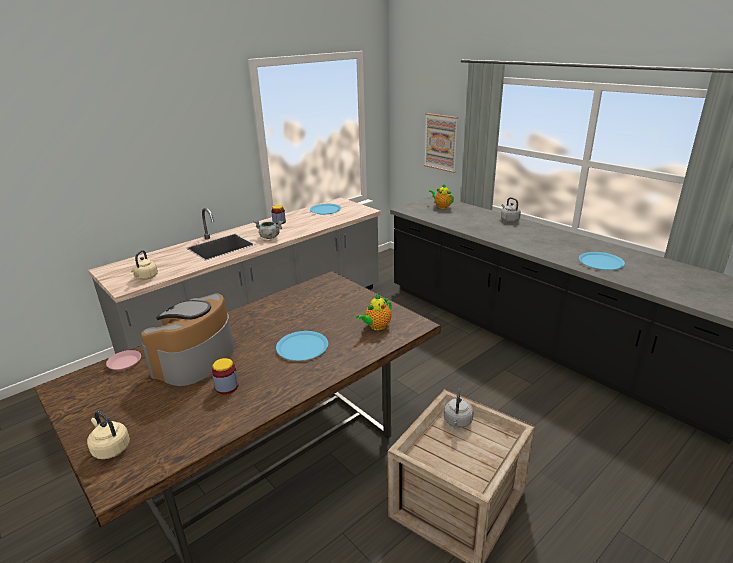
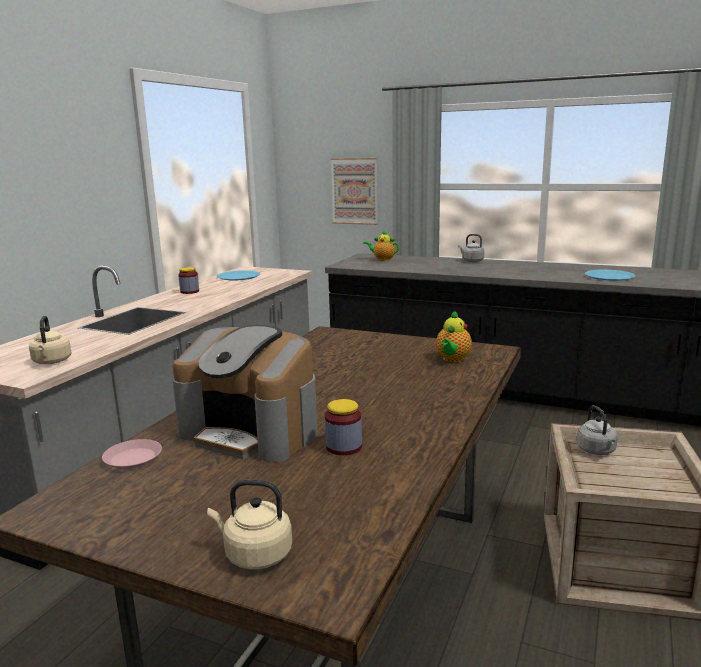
camera: 25 degrees left, 10 degrees down
coffee machine [141,293,235,386] -> coffee machine turned 60 degrees counterclockwise [172,325,317,462]
grey cooking pot [253,220,283,239] -> none
blue plate [276,331,328,361] -> none

